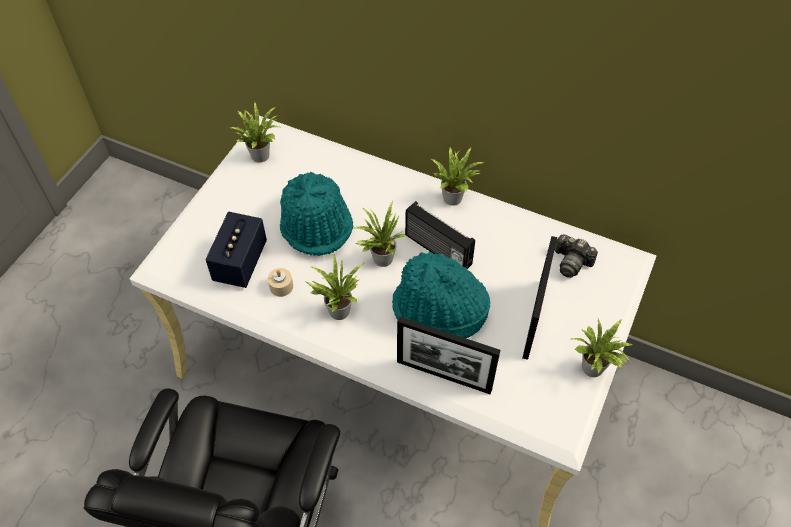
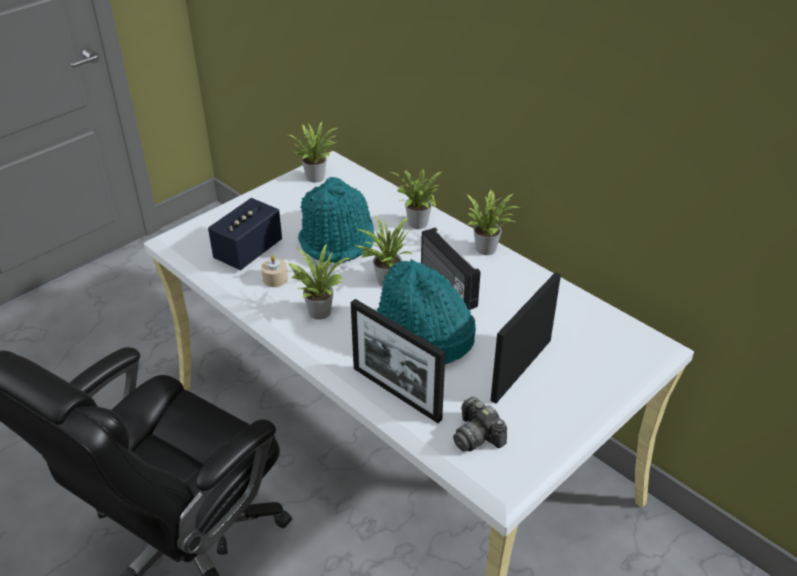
camera: 20 degrees right, 15 degrees down
camera [555,234,598,278] -> camera moved to [453,397,507,452]
potted plant [571,319,632,377] -> potted plant moved to [391,168,443,229]

